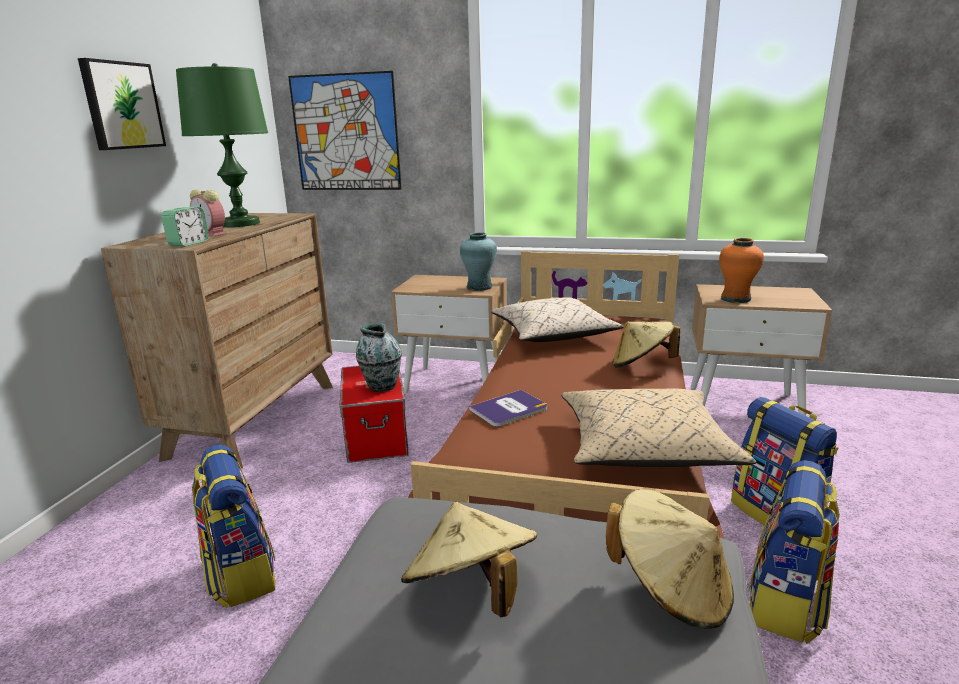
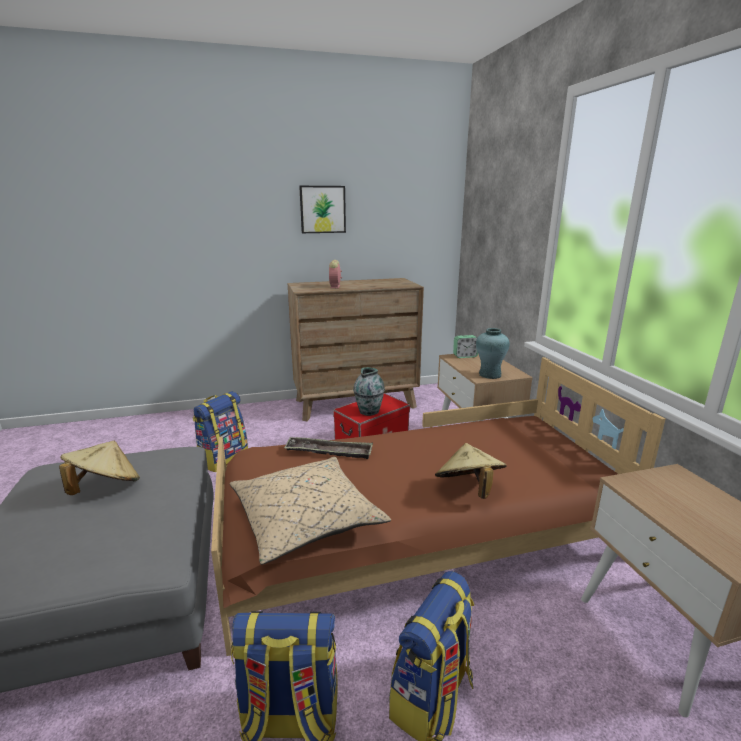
camera: 60 degrees right, 0 degrees up
alarm clock [161,207,209,247] -> alarm clock moved to [453,335,478,358]
green table lamp [176,63,268,227] -> none
picture [288,71,402,190] -> none
book [469,390,547,427] -> tray [284,437,373,459]
beige pillow [491,297,624,342] -> none
beige hat [606,489,734,629] -> none
orange vase [719,238,764,303] -> none

